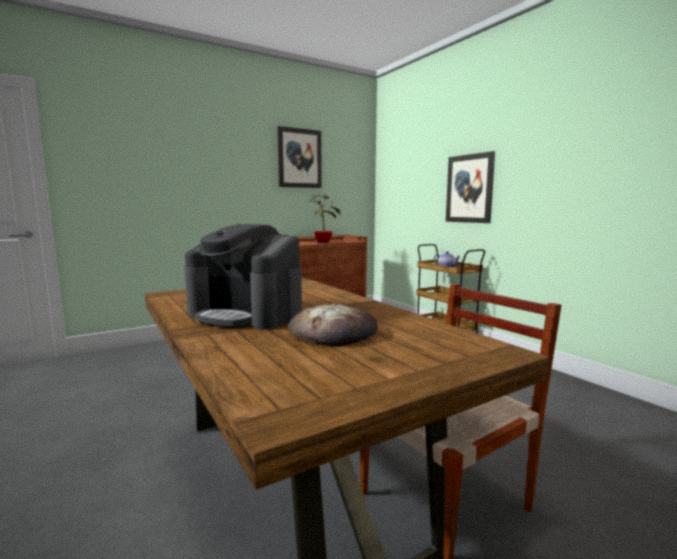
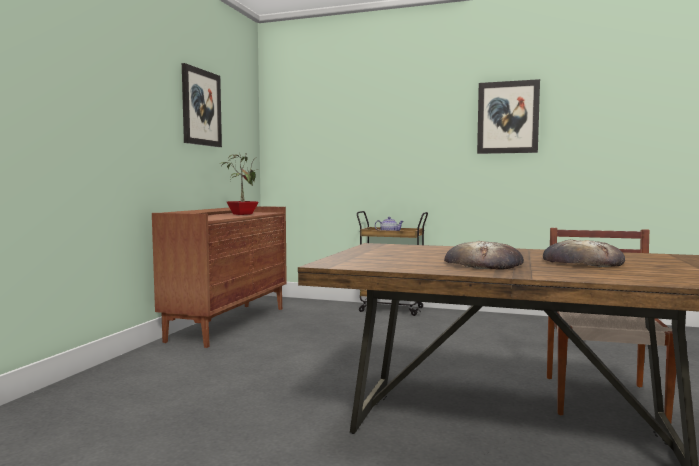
camera: 40 degrees left, 5 degrees down
coffee machine [184,224,302,329] -> bread [444,241,524,270]
picture [446,151,495,223] -> picture moved to [477,79,540,154]

